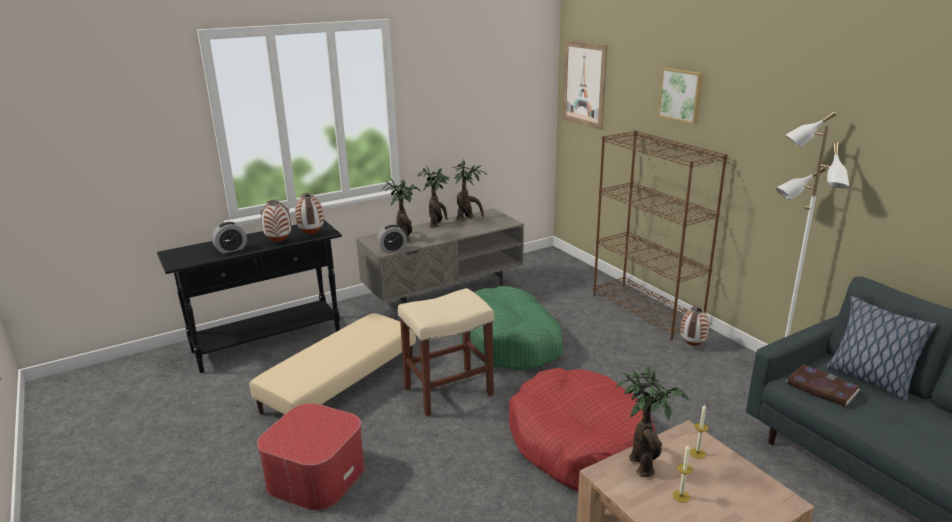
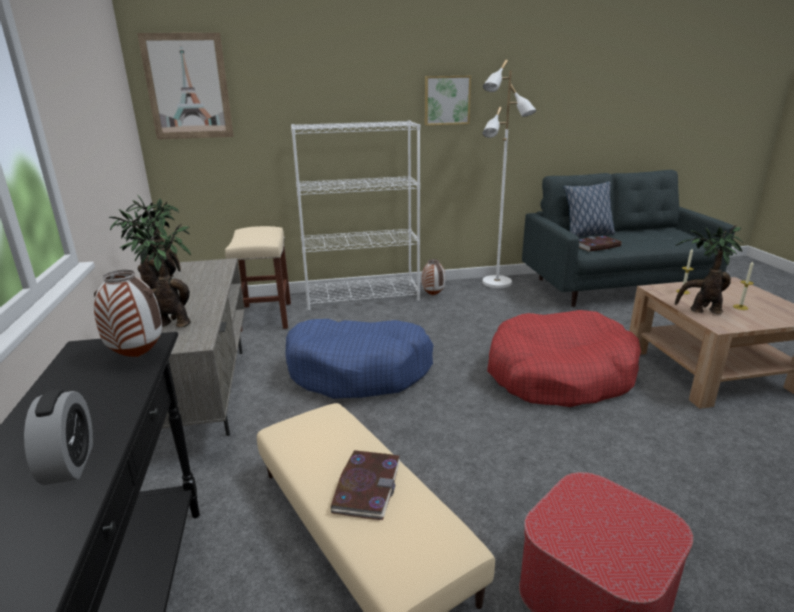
camera: 70 degrees left, 0 degrees up
vase [260,200,291,242] -> none
alarm clock [377,225,407,253] -> none
beige stool [398,288,494,417] -> beige stool moved to [225,226,291,332]
green dog bed [460,286,563,370] -> blue dog bed [285,319,433,399]
brown bookcase [593,130,728,341] -> white bookcase [291,120,420,310]
picture [658,68,703,124] -> picture moved to [425,76,471,125]
none -> book [331,450,400,520]

